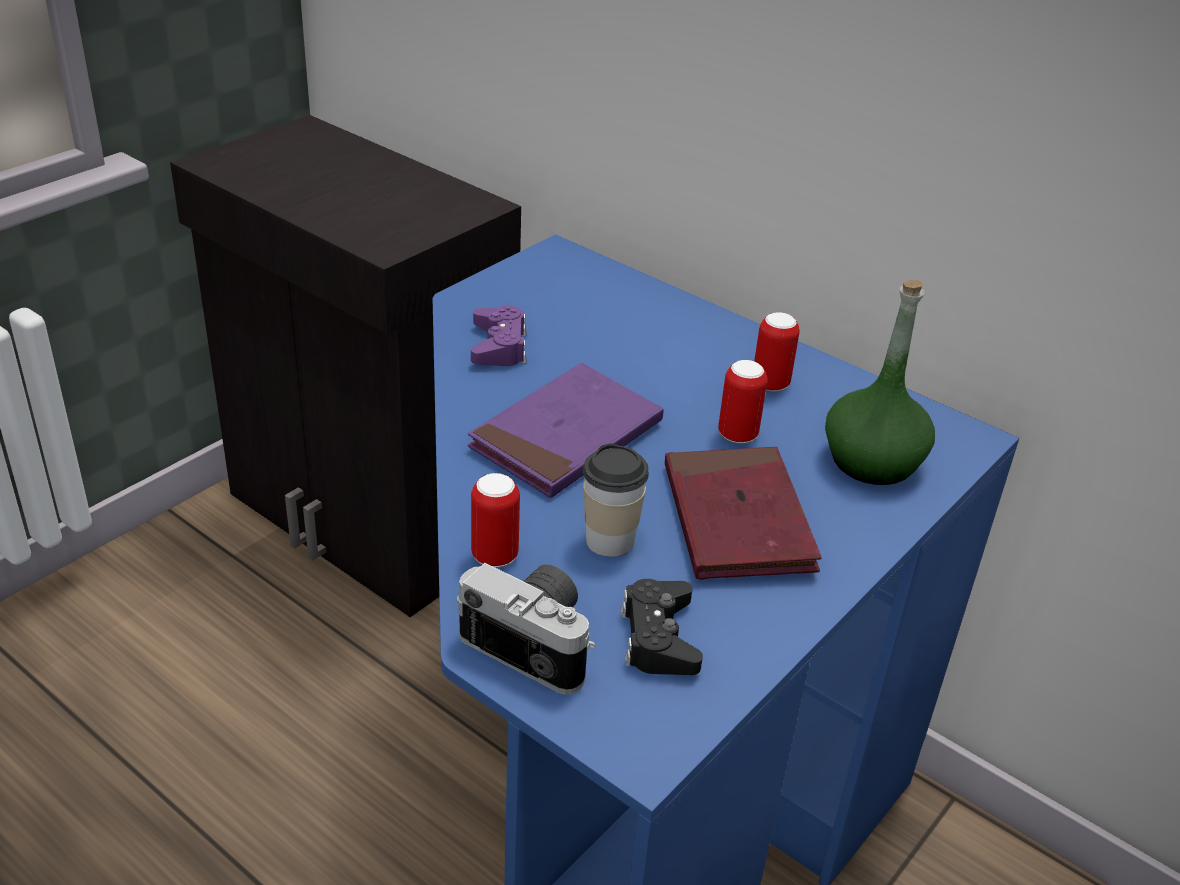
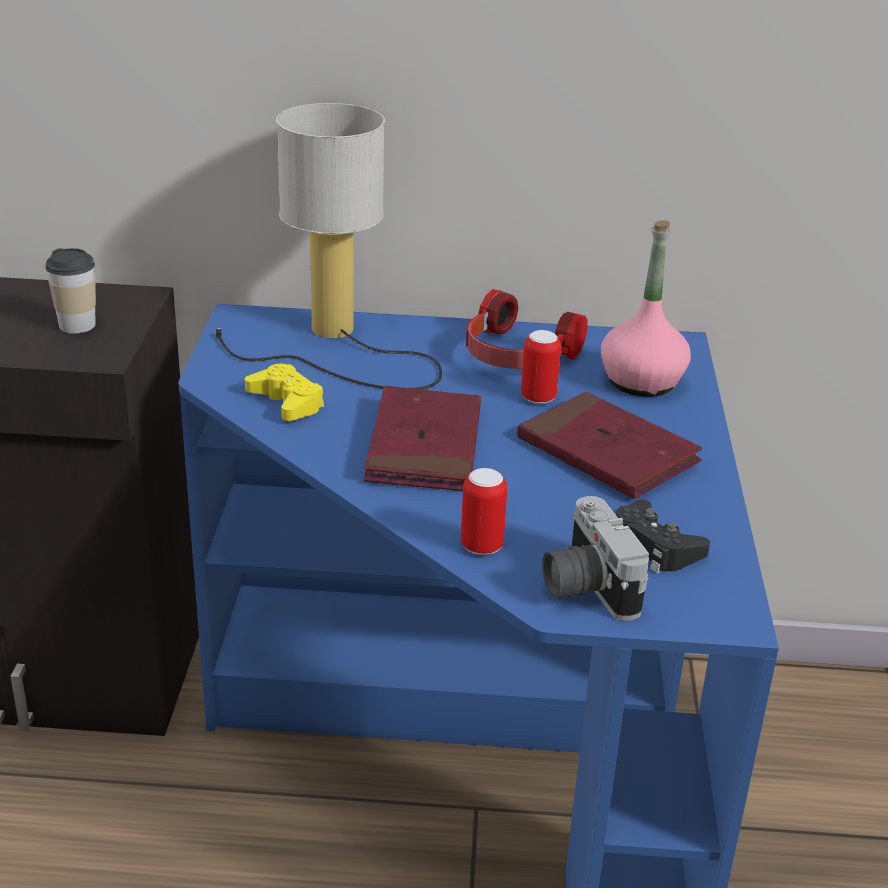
camera: 35 degrees left, 5 degrees down
camera [457,563,595,695] -> camera turned 105 degrees counterclockwise [542,496,649,621]
purple book [468,363,664,498] -> red book [364,386,481,492]
purple game controller [471,305,526,366] -> yellow game controller [245,364,324,421]
cup [583,443,649,557] -> cup moved to [45,248,96,334]
can [754,312,800,392] -> headphones [466,289,588,369]
green bottle [825,280,935,485] -> pink bottle [601,220,691,397]
none -> table lamp [216,103,442,390]

